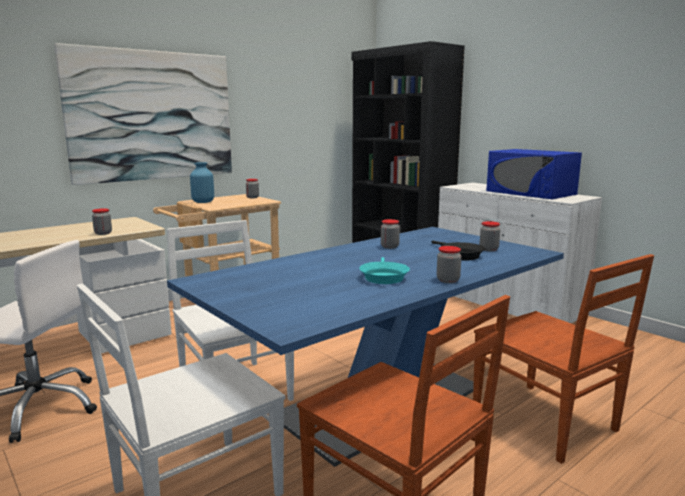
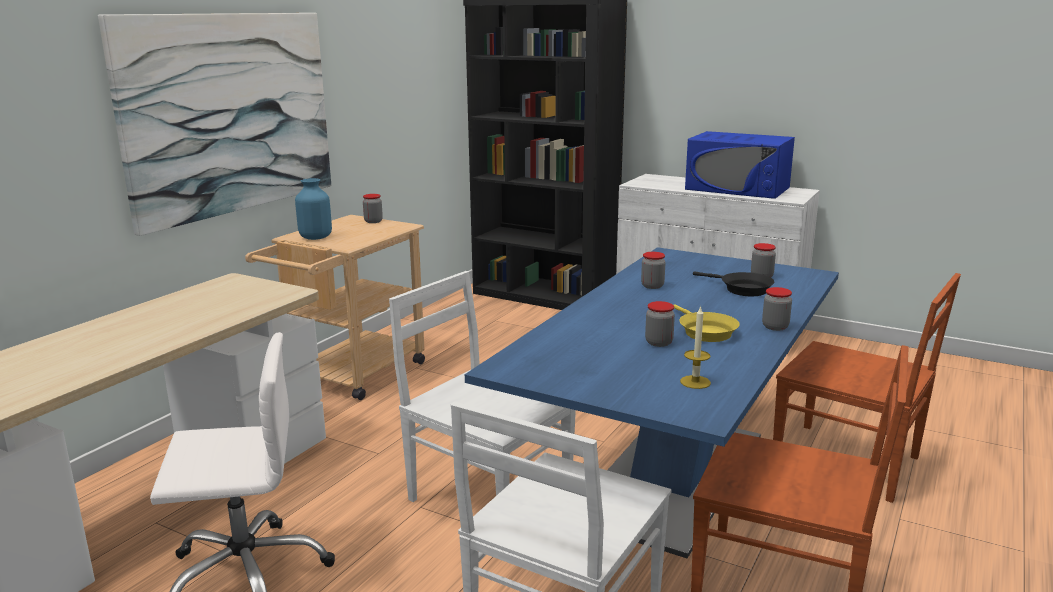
camera: 20 degrees left, 5 degrees up
jar [92,208,112,235] -> jar moved to [645,301,675,347]
turquoise frying pan [359,257,410,284] -> yellow frying pan [674,304,740,342]
none -> candle [680,306,711,389]

